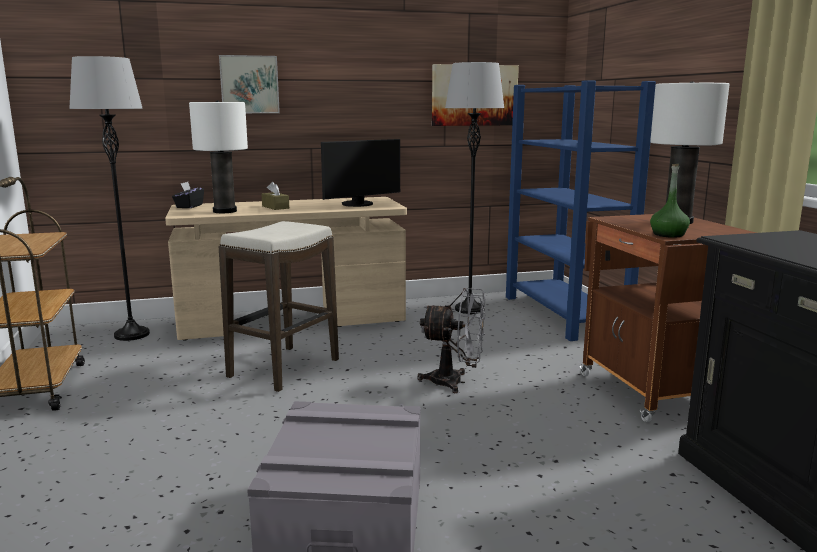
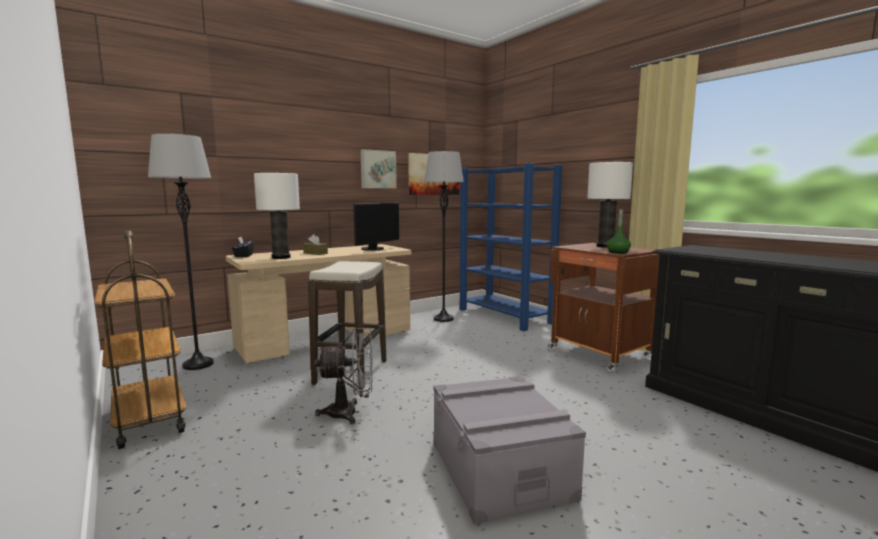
camera: 20 degrees left, 5 degrees down
picture [219,55,280,113] -> picture moved to [360,149,397,188]
grey fan [417,288,486,393] -> grey fan moved to [315,328,372,424]

